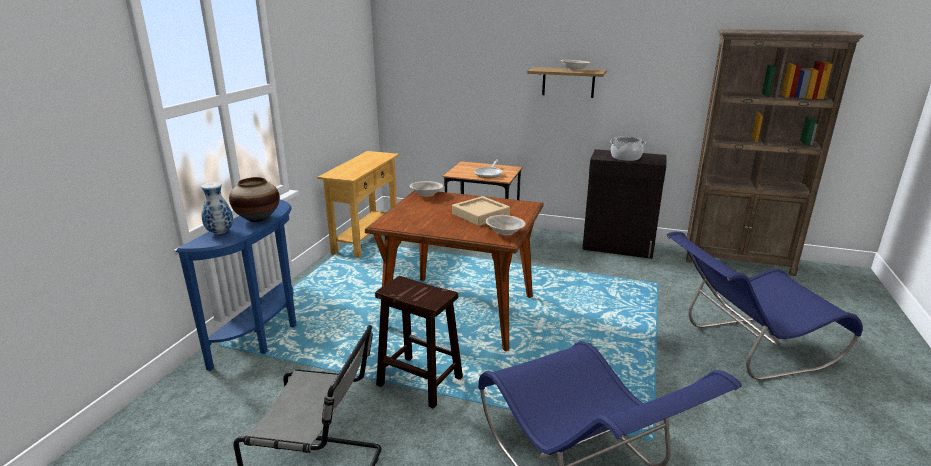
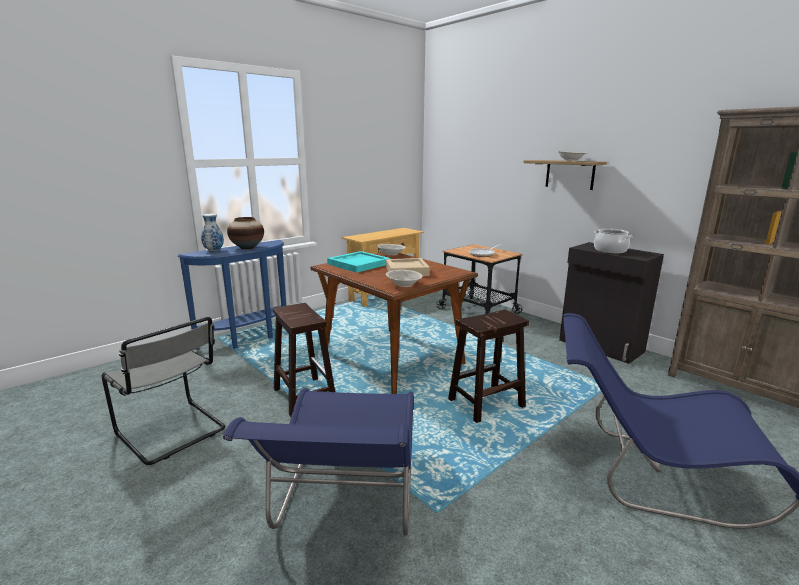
camera: 30 degrees right, 5 degrees down
none -> turquoise tray [327,251,390,273]
none -> brown stool [448,309,529,423]

